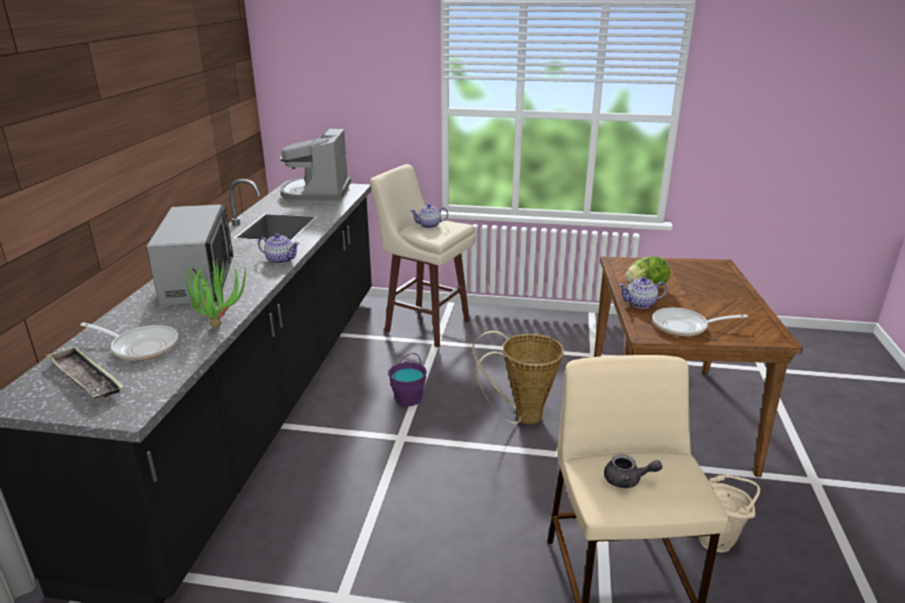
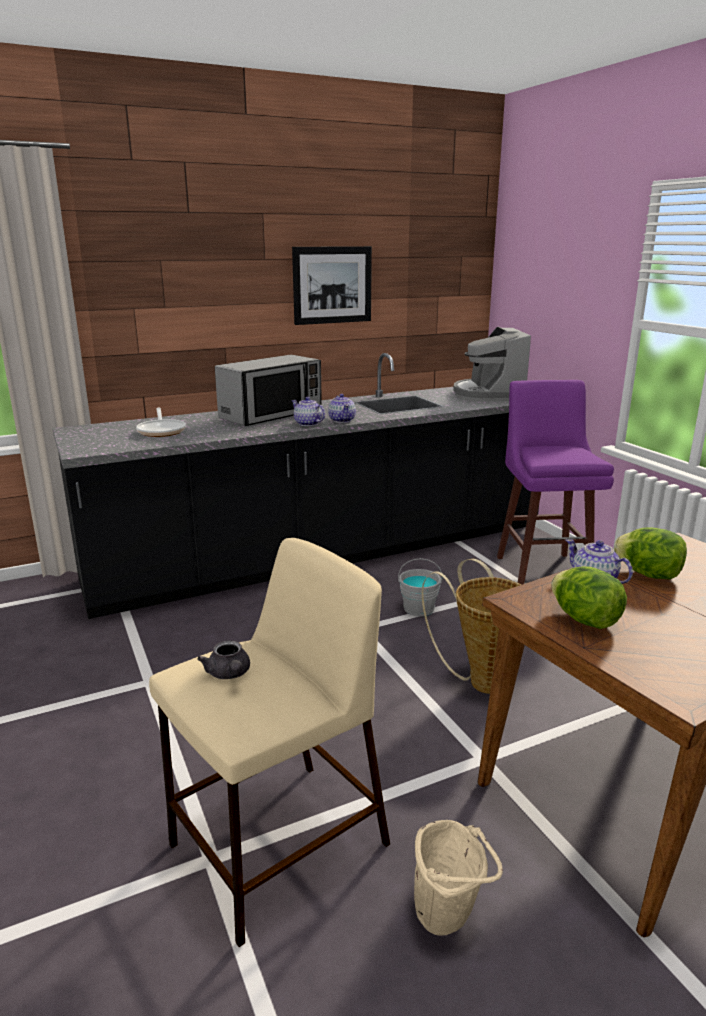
camera: 55 degrees right, 5 degrees down
tray [46,346,124,398] -> none
potted plant [187,258,246,328] -> none
coffee machine [280,128,351,203] -> coffee machine turned 60 degrees counterclockwise [453,327,531,402]
beige stool [370,164,475,347] -> purple stool [497,380,614,585]
purple bucket [389,353,427,406] -> grey bucket [398,558,443,616]
teapot [410,204,448,228] -> teapot moved to [291,397,325,426]
frying pan [652,308,748,337] -> lettuce [551,566,627,629]
none -> picture [292,246,372,325]

